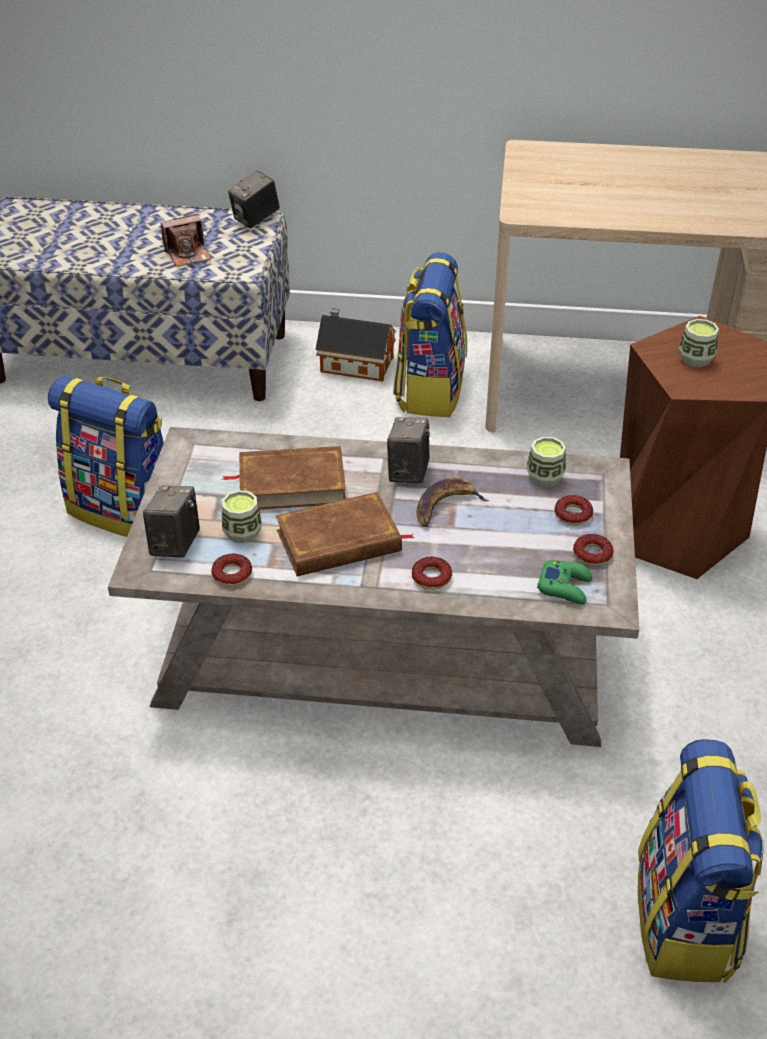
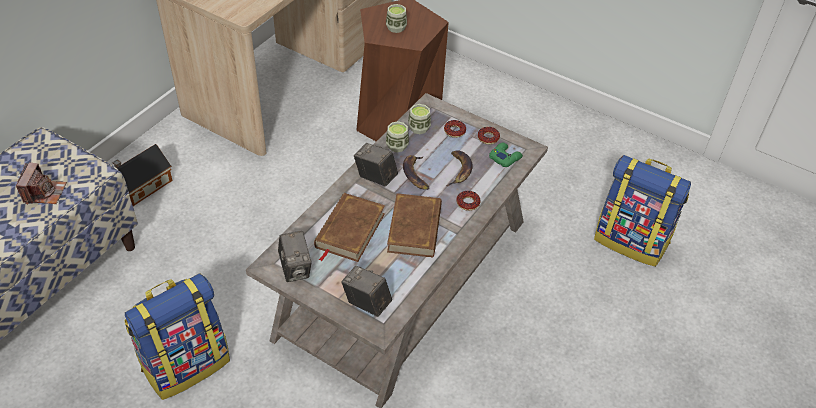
camera: 65 degrees left, 5 degrees up
donut [211,553,252,586] -> none
cup [222,490,262,543] -> cup moved to [386,121,409,152]
camera [228,170,280,228] -> camera moved to [278,231,312,282]
backpack [393,252,467,417] -> none
none -> banana [446,150,473,186]

